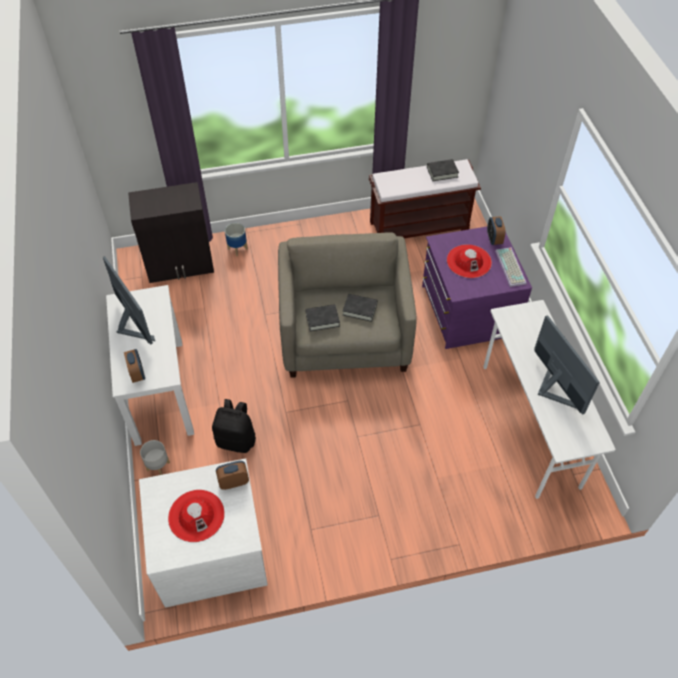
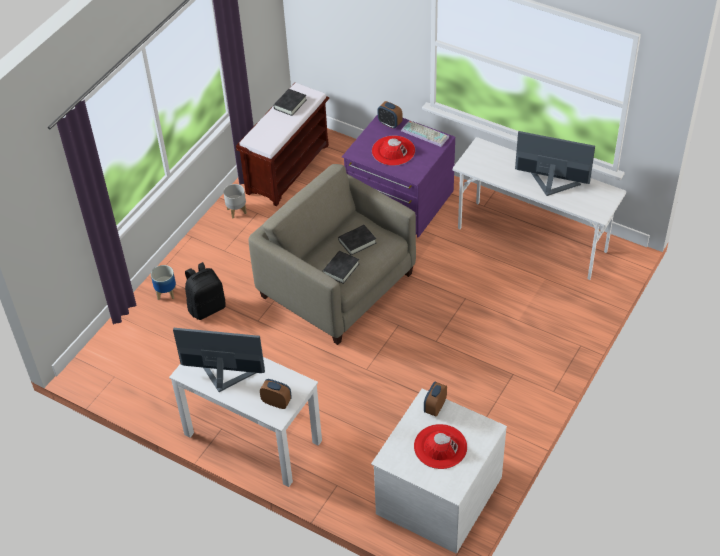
camera: 45 degrees left, 5 degrees down
black cabinet [128,182,214,283] -> none
grey planter [140,440,170,475] -> grey planter moved to [223,184,247,219]
black backpack [212,399,256,453] -> black backpack moved to [185,262,226,320]

